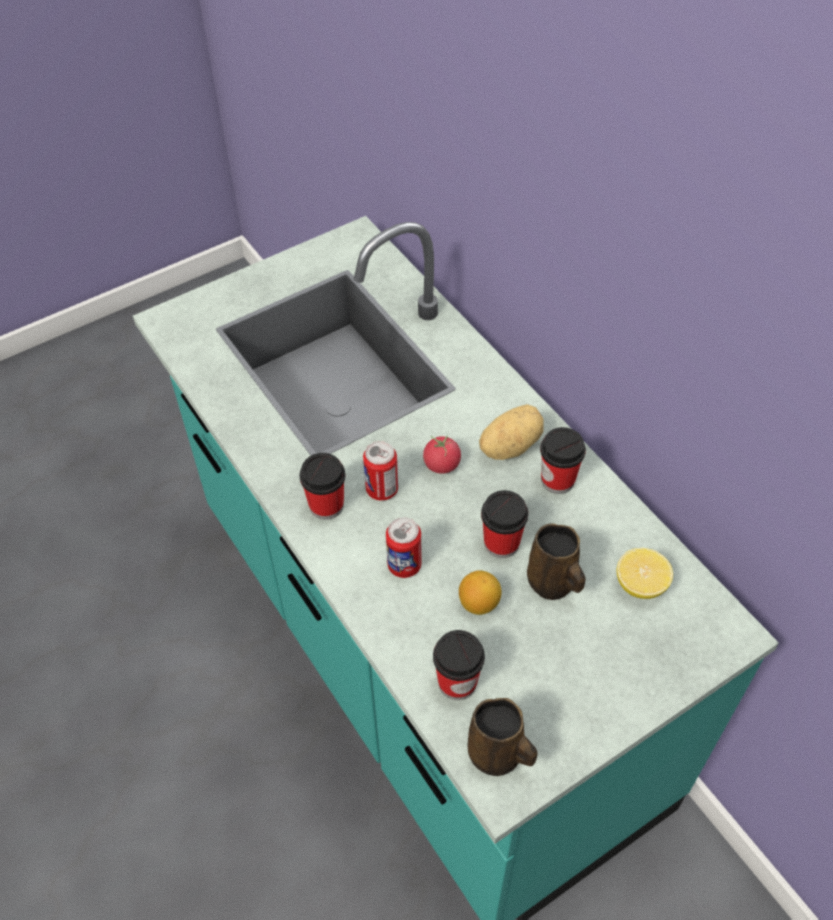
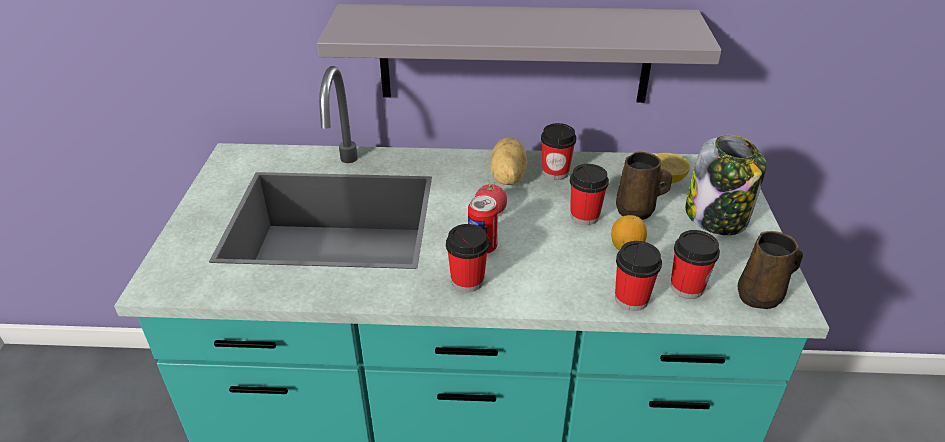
camera: 55 degrees left, 15 degrees down
can [386,517,422,578] -> none
none -> grey shelf [317,4,722,103]
none -> cup [615,241,662,311]
none -> jar [685,135,767,235]

